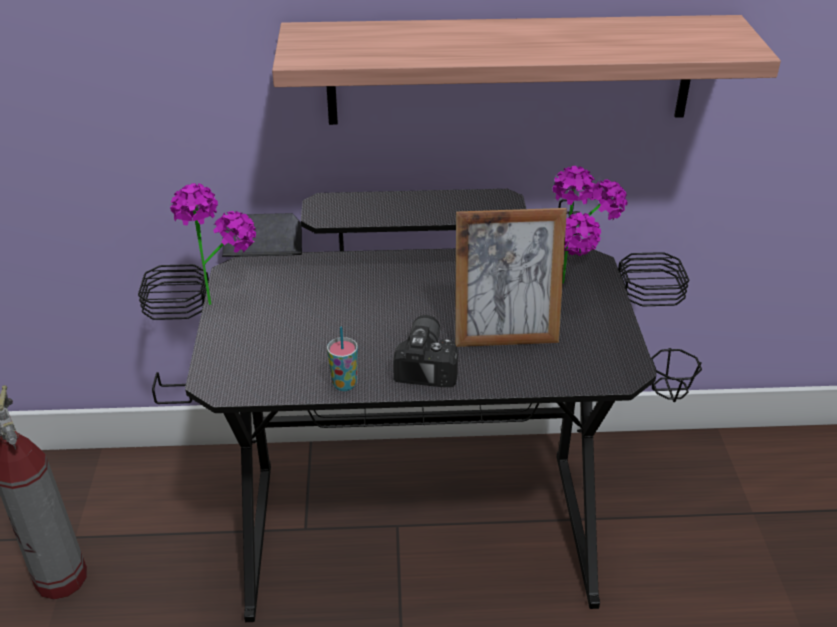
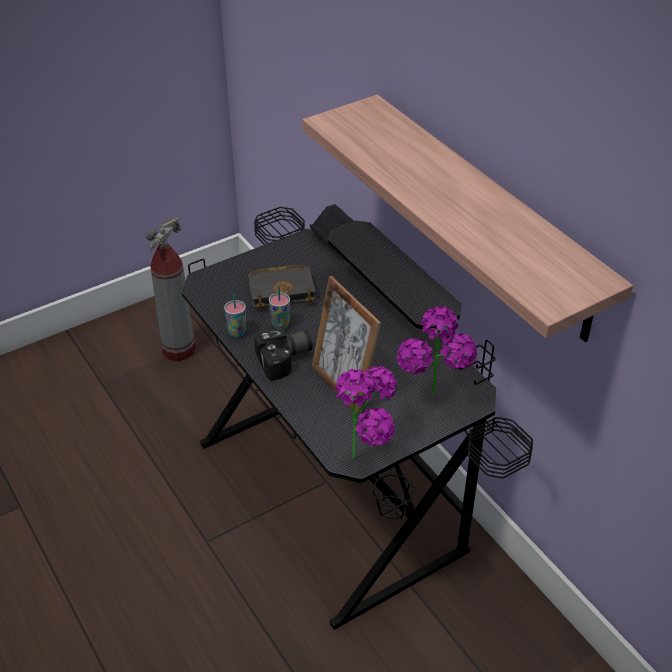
camera: 60 degrees right, 5 degrees up
potted plant [170,183,256,305] -> potted plant moved to [335,366,397,459]
none -> black book [248,264,316,309]
none -> cup [269,286,290,330]

